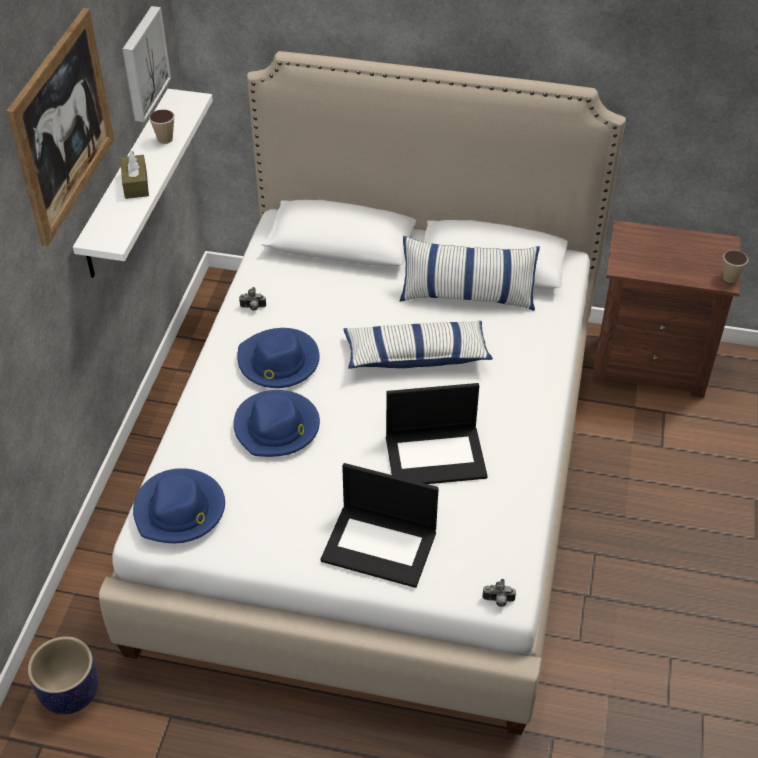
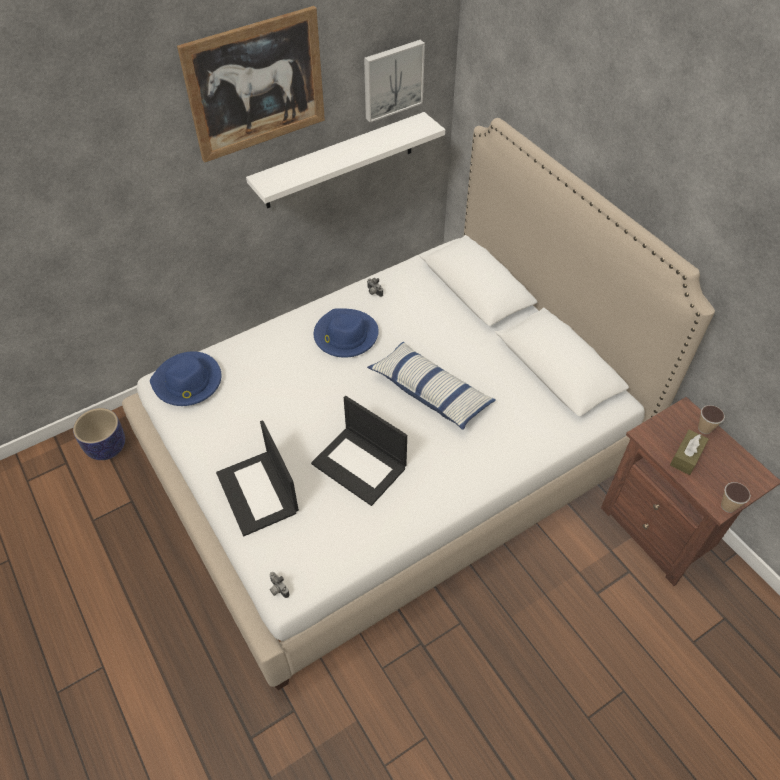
camera: 45 degrees right, 5 degrees up
brown tissue box [120,151,149,199] -> brown tissue box moved to [670,430,709,475]
cup [149,109,175,144] -> cup moved to [698,405,725,434]
blue hat [234,390,320,457] -> none
pillow [400,236,540,311] -> none

